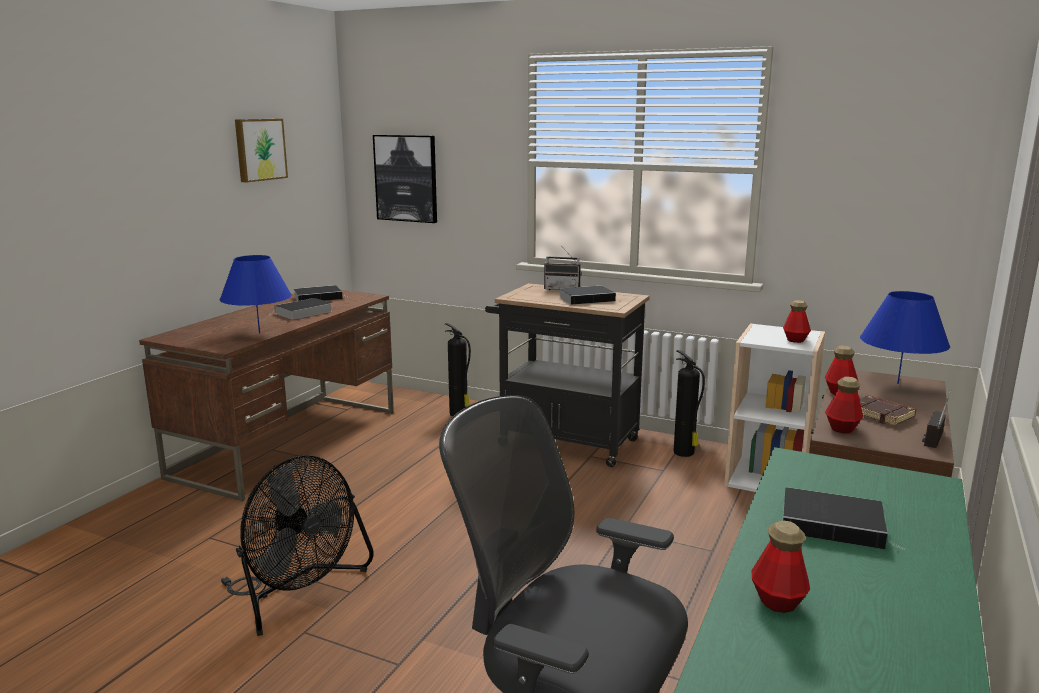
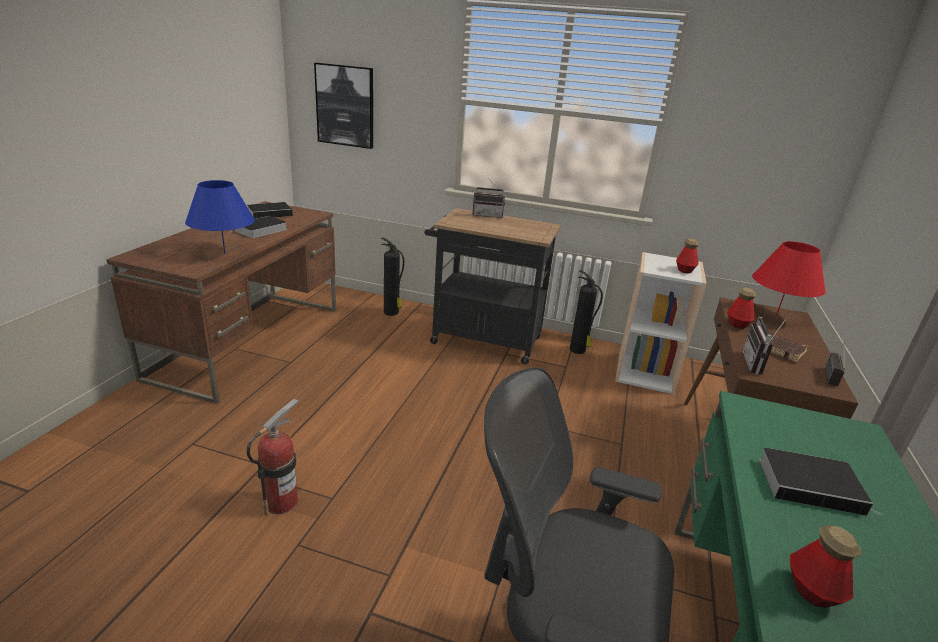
camera: 10 degrees left, 10 degrees up
black fan [221,456,374,636] -> fire extinguisher [246,399,299,516]
picture [235,119,288,183] -> none
book [559,286,616,305] -> none
bottle [825,377,863,433] -> radio [742,317,788,375]
blue table lamp [860,291,950,384] -> red table lamp [752,241,826,316]

